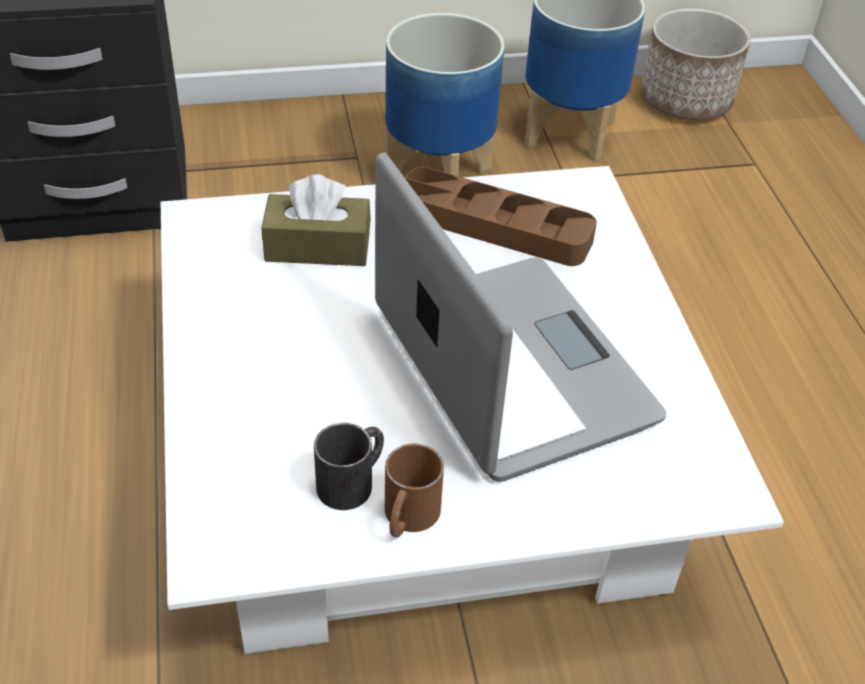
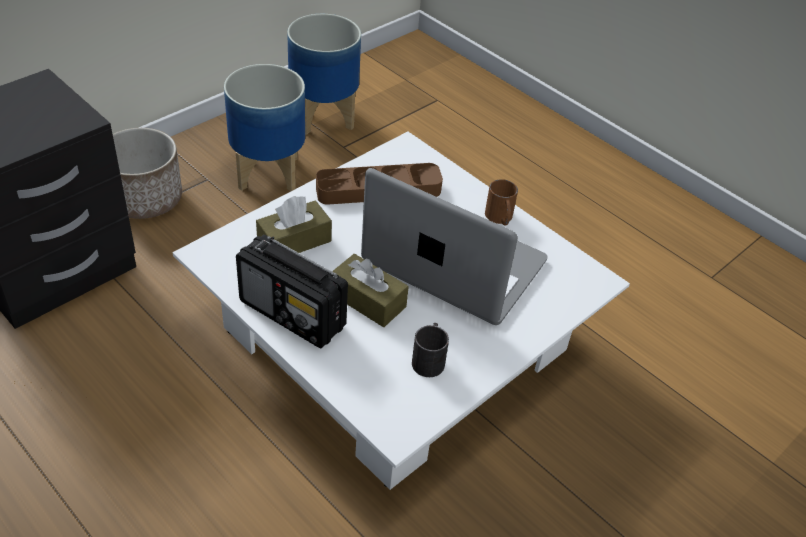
camera: 35 degrees left, 0 degrees up
brown mug [385,444,444,537] -> brown mug moved to [485,179,518,225]
planter [641,8,751,120] -> planter moved to [113,128,182,219]
none -> radio [236,235,348,348]
none -> brown tissue box [332,254,409,327]

